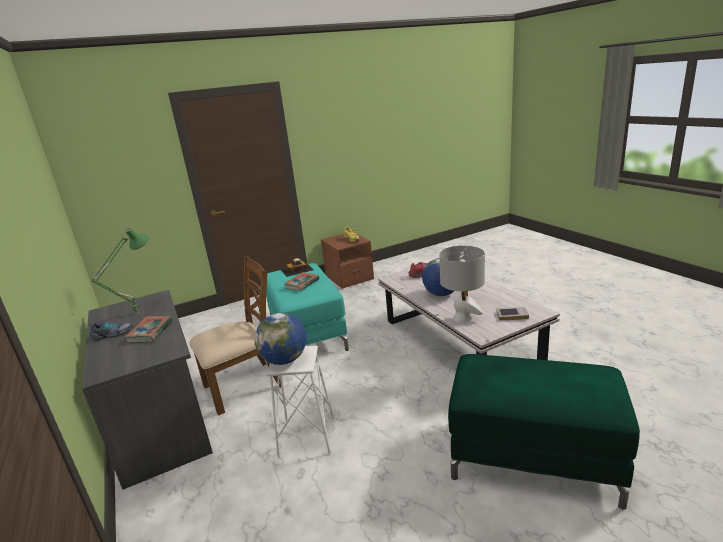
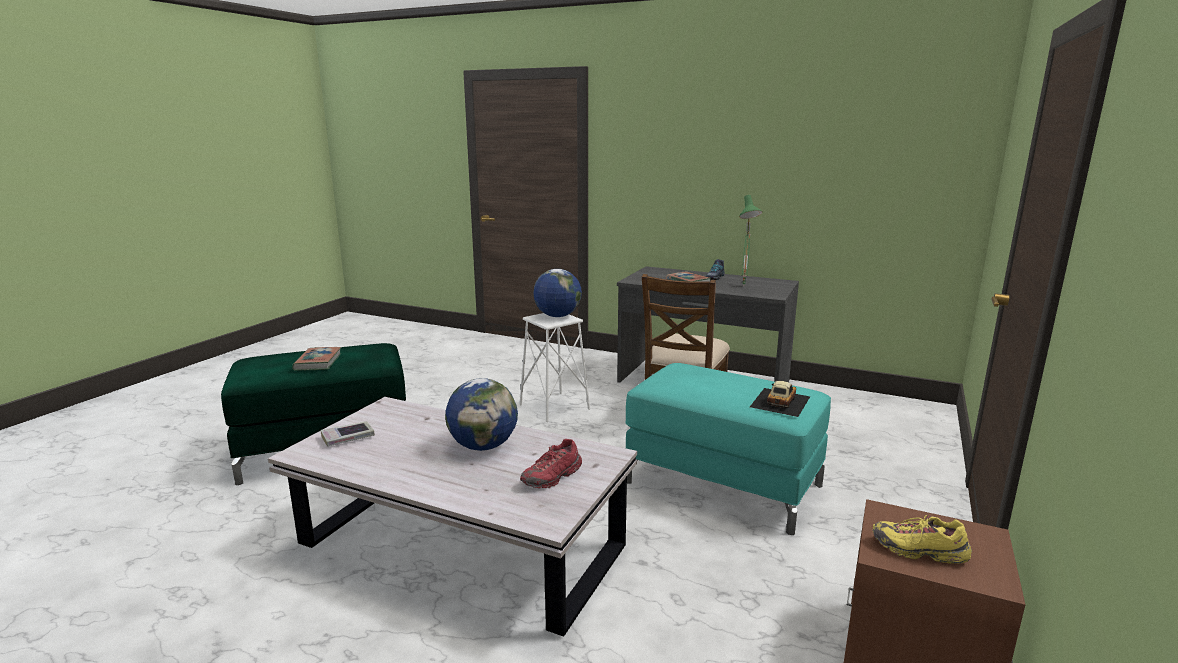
camera: 140 degrees right, 5 degrees down
book [284,272,319,291] -> book moved to [292,347,341,371]
grey table lamp [439,245,485,322] -> none

